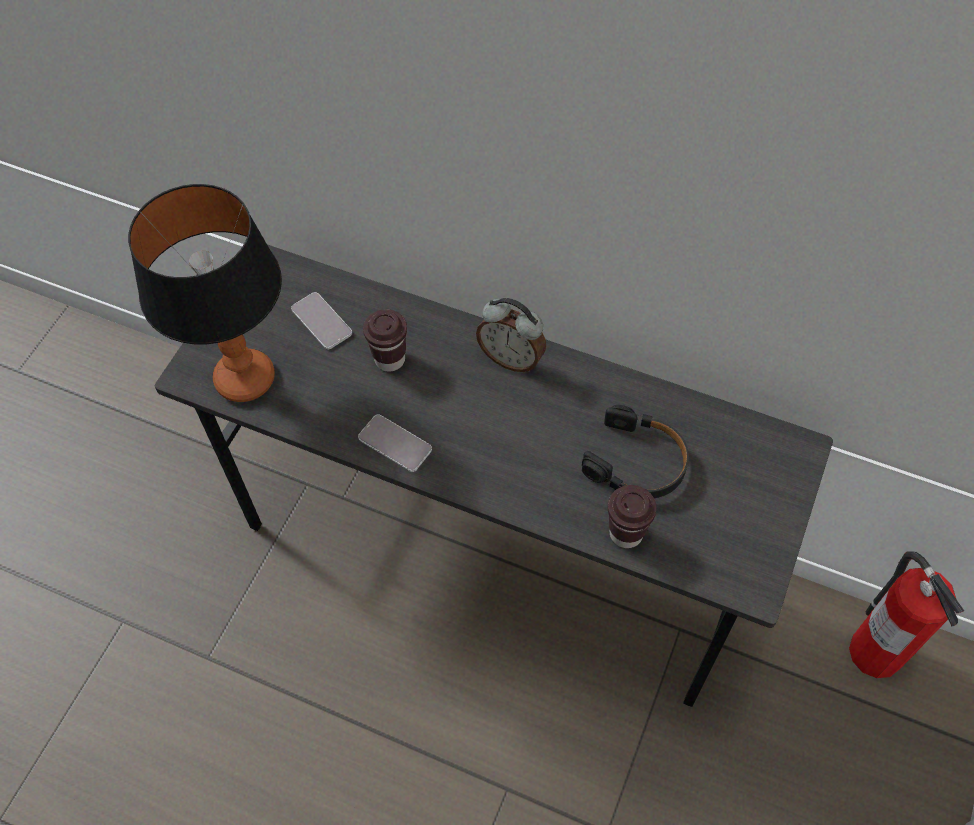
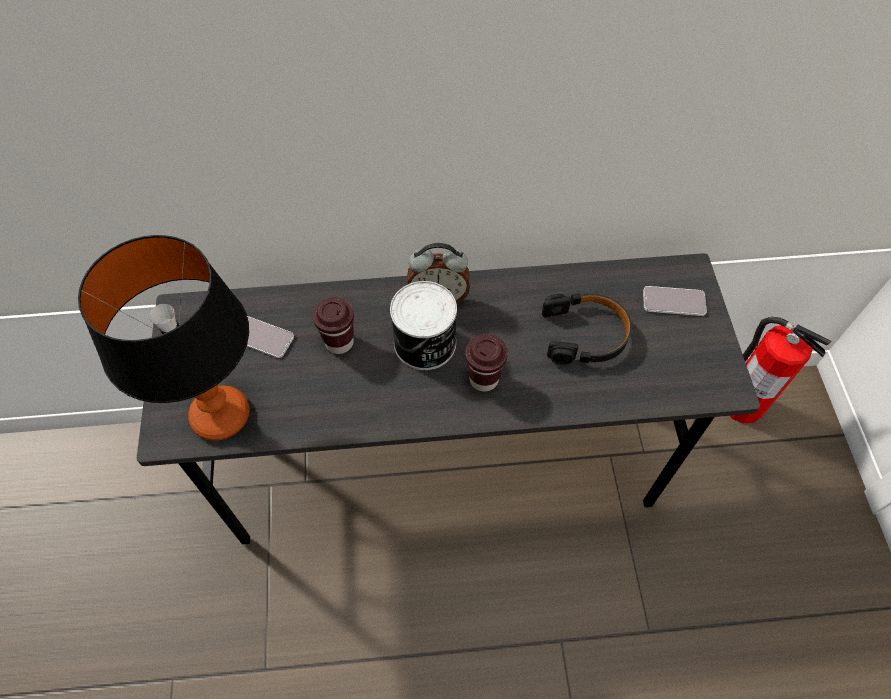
camera: 30 degrees left, 0 degrees up
phone [358,414,432,472] -> phone moved to [643,286,707,316]
brown cup [608,485,657,548] -> brown cup moved to [465,334,508,392]
none -> can [390,281,457,370]

